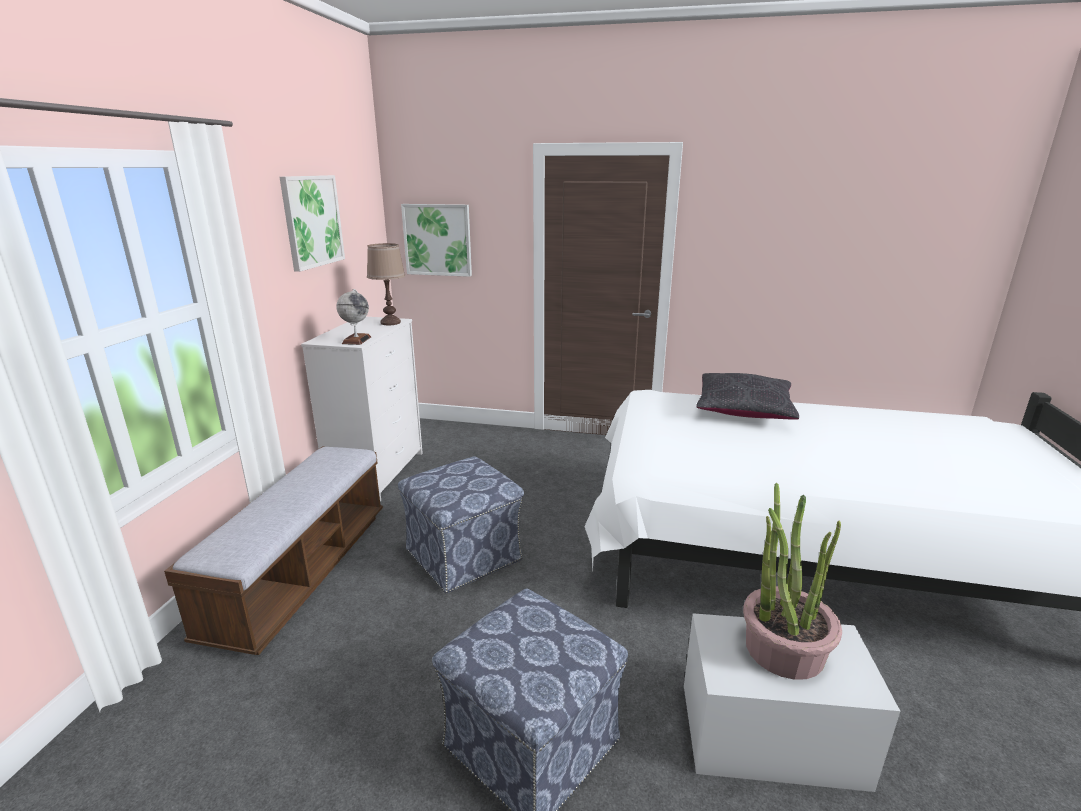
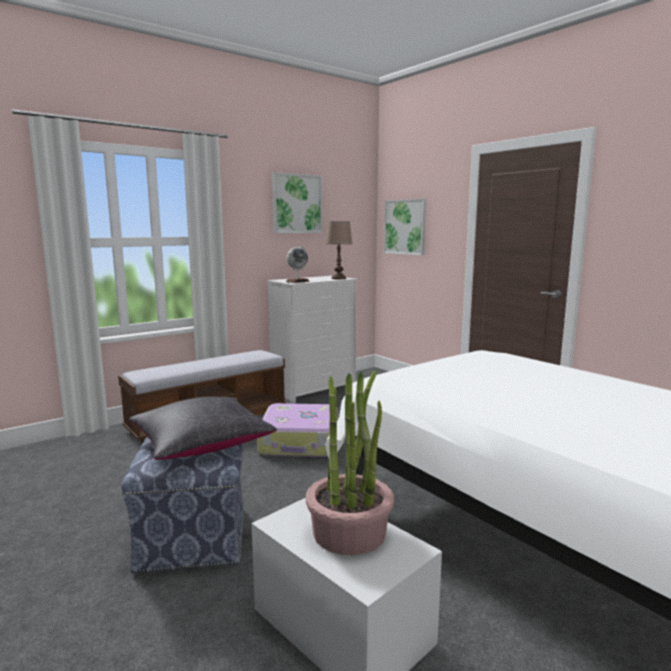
camera: 40 degrees right, 10 degrees down
ottoman [398,456,524,593] -> suitcase [257,403,330,457]
black pillow [696,373,799,420] -> black pillow moved to [129,397,277,460]

